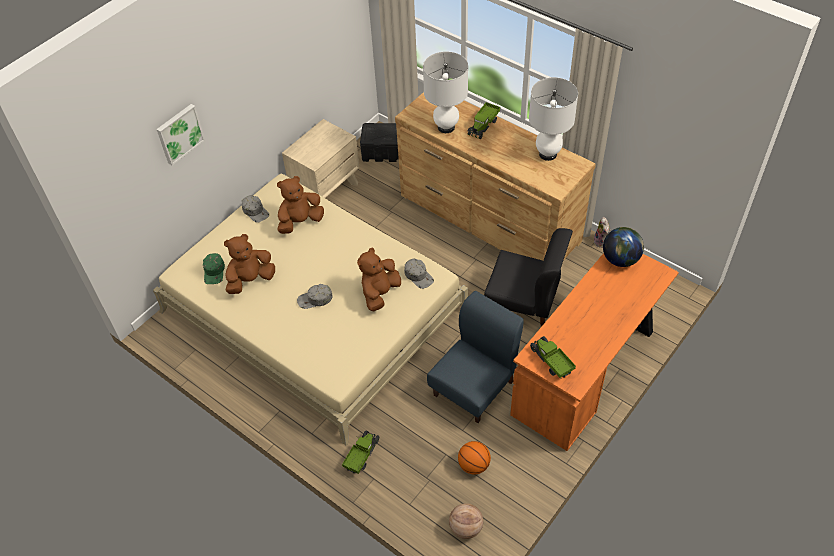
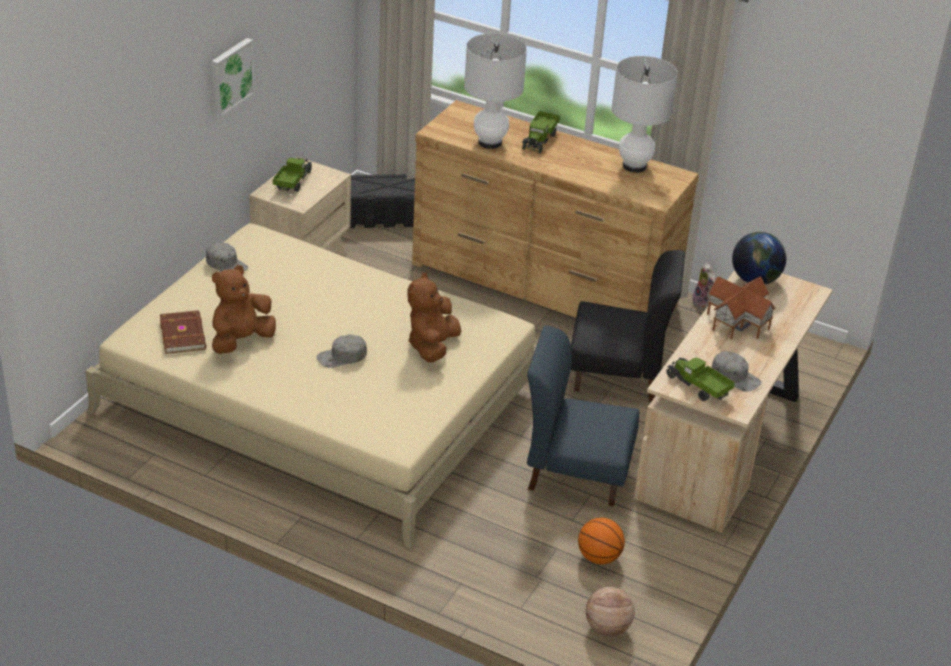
camera: 15 degrees left, 15 degrees down
picture [156,104,205,165] -> picture moved to [211,38,255,117]
green cap [203,253,225,284] -> brown book [160,310,206,354]
brown plush toy [277,176,324,234] -> none
toy truck [342,430,380,474] -> toy truck moved to [273,158,312,192]
grey cap [404,259,434,289] -> grey cap moved to [711,351,761,392]
blue chair [427,291,524,423] -> blue chair turned 105 degrees counterclockwise [527,325,640,507]
orange desk [510,253,679,451] -> beige desk [634,270,833,533]
none -> toy house [707,276,776,340]

